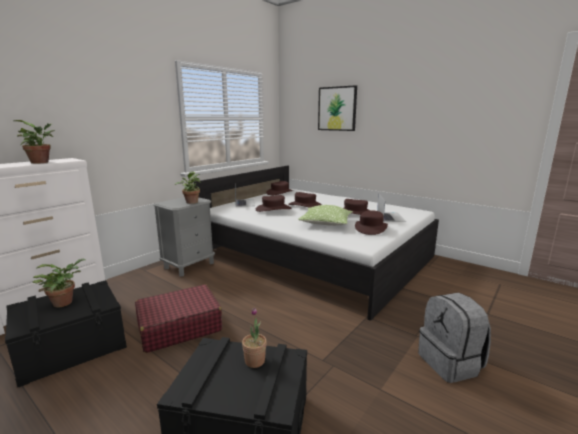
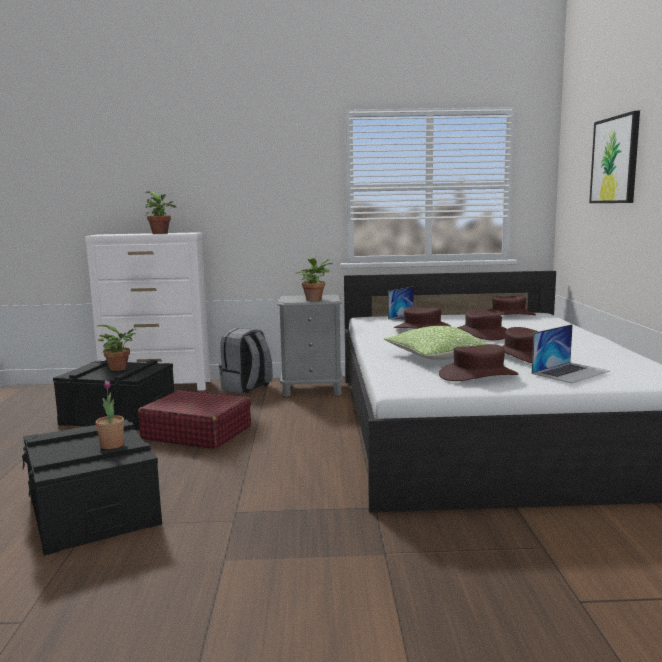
camera: 50 degrees right, 5 degrees down
grey backpack [418,292,491,383] -> grey backpack moved to [219,328,273,393]

